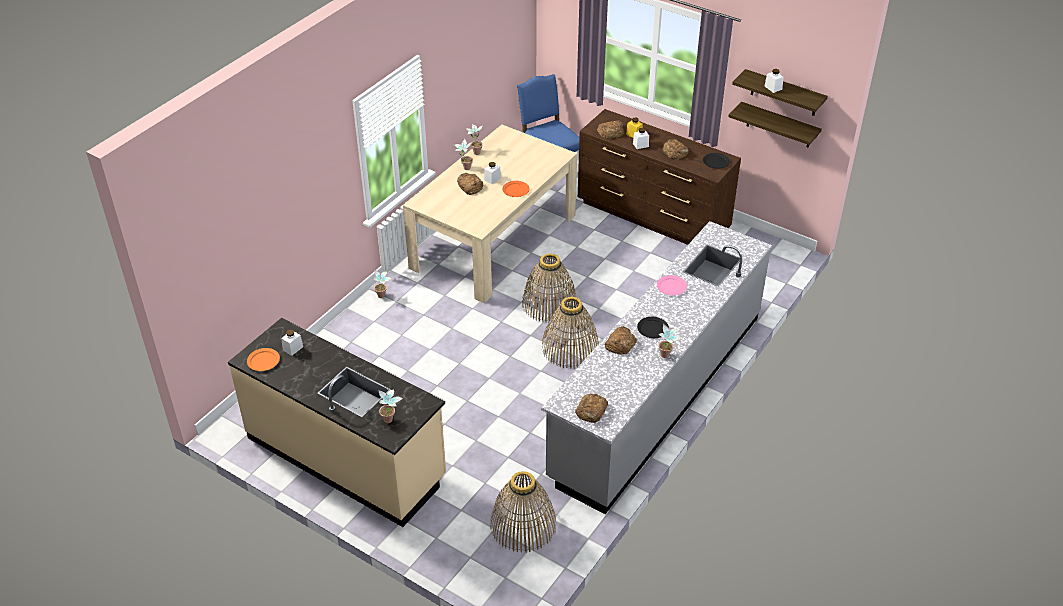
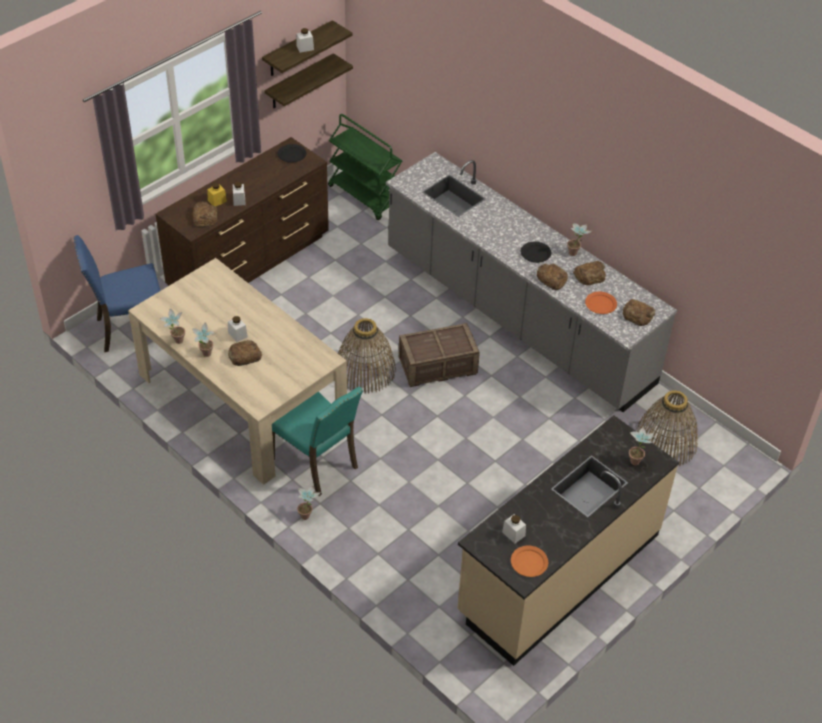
camera: 80 degrees left, 5 degrees up
orange plate [502,181,530,197] -> orange plate moved to [585,291,617,314]
basket [542,297,599,369] -> crate [399,323,480,387]
pink plate [657,275,687,296] -> none
bread [662,139,689,160] -> bread moved to [573,261,606,286]
none -> turquoise chair [272,387,363,496]
none -> green cart [328,114,402,220]

